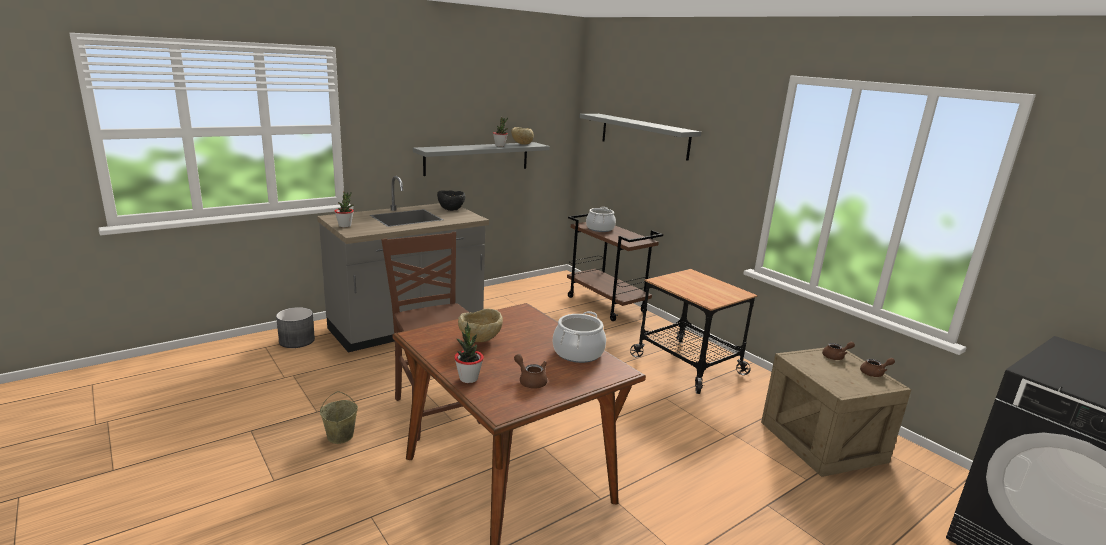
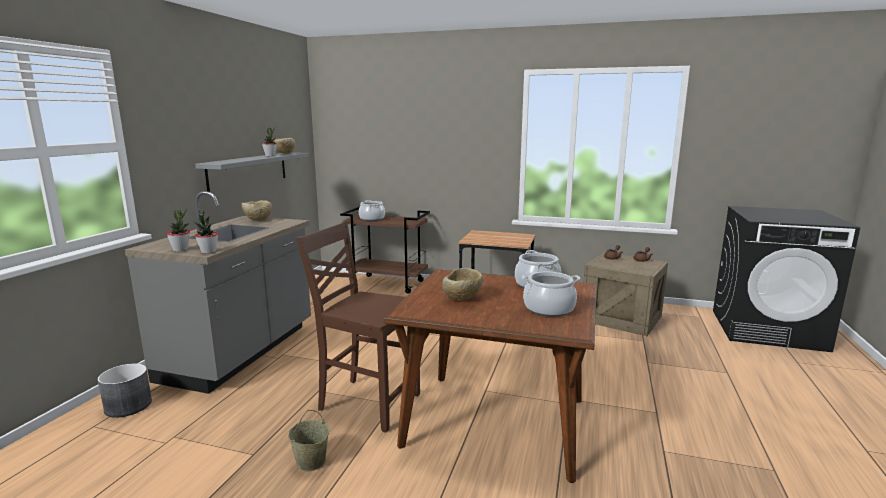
camera: 35 degrees left, 5 degrees down
black bowl [437,190,465,211] -> beige bowl [241,200,272,221]
potted plant [454,323,484,383] -> potted plant moved to [194,210,218,254]
brown teapot [514,354,547,389] -> cooking pot [522,272,580,317]
grey shelf [579,114,701,161] -> none

